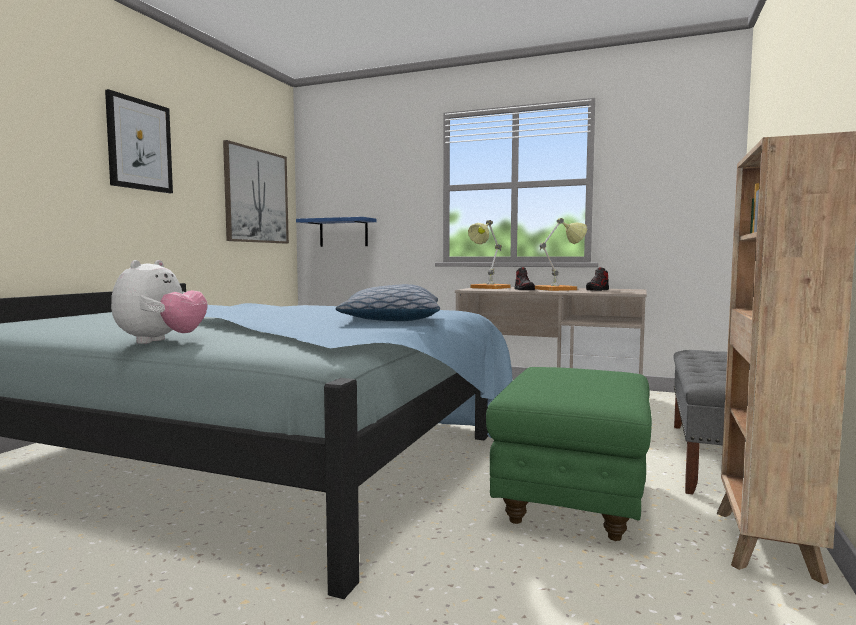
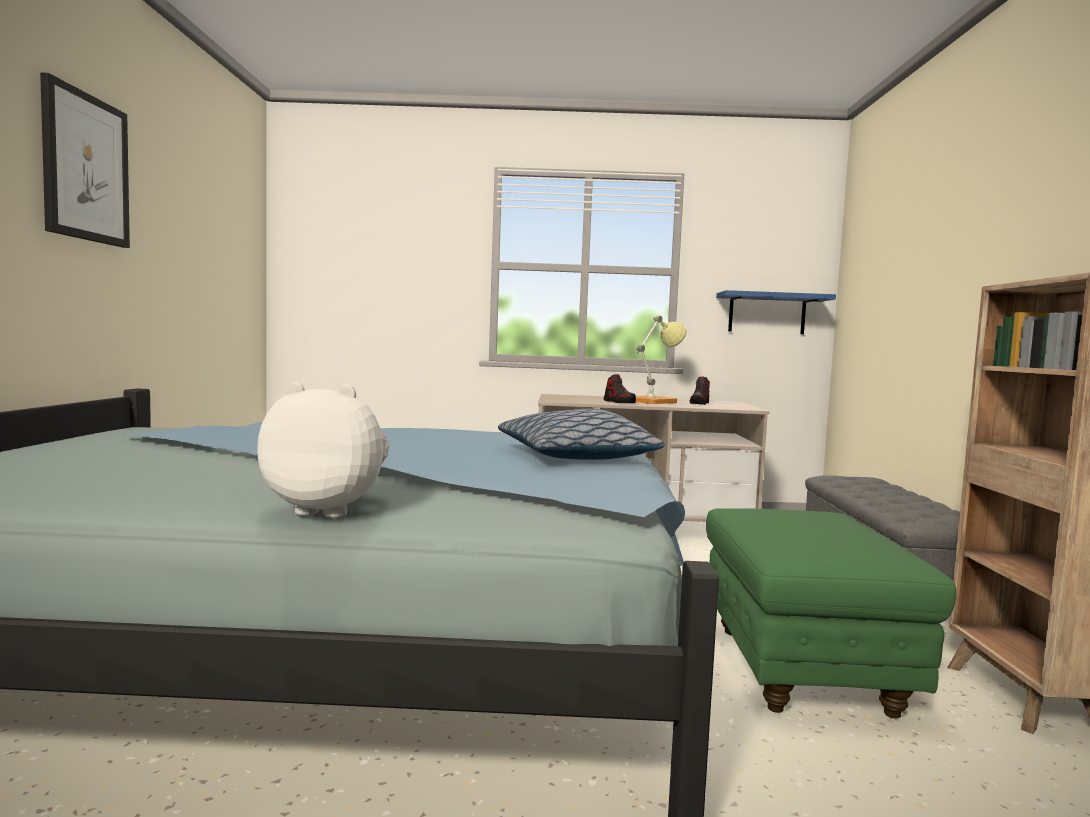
camera: 20 degrees left, 0 degrees up
plush toy [111,260,208,344] -> plush toy turned 75 degrees counterclockwise [257,382,389,518]
picture [223,140,289,244] -> none
blue shelf [296,217,377,247] -> blue shelf moved to [716,290,836,334]
table lamp [468,220,510,289] -> none

